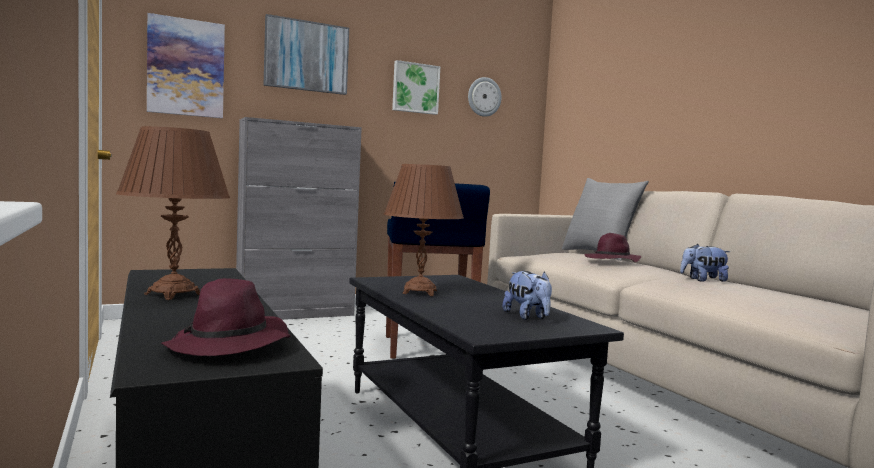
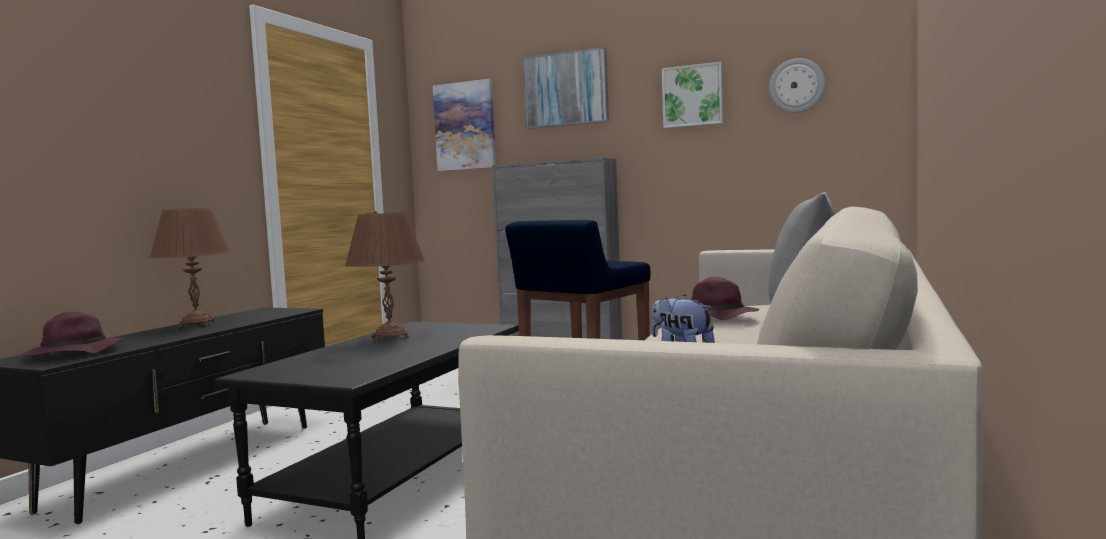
camera: 50 degrees right, 0 degrees up
plush toy [503,271,552,320] -> none

